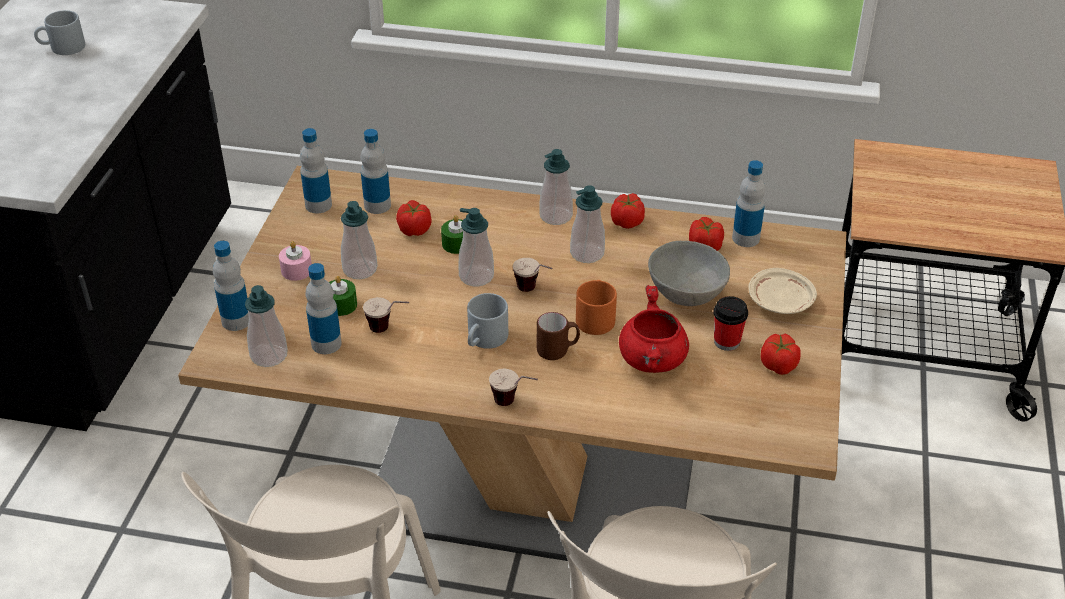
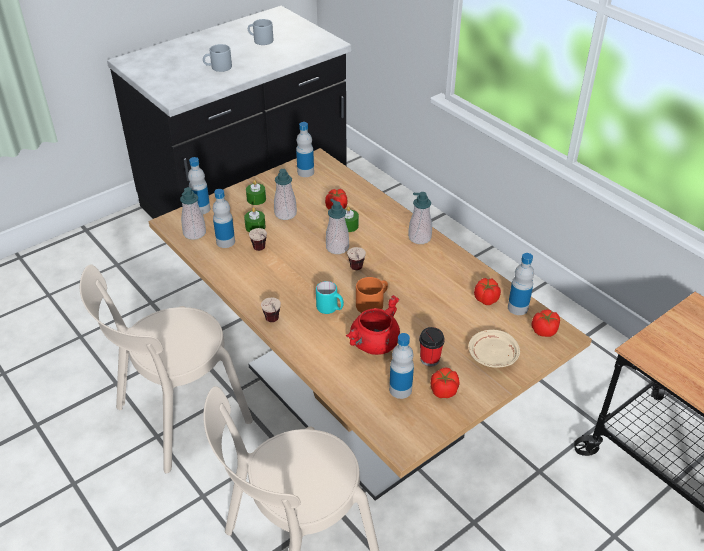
camera: 40 degrees right, 0 degrees up
pink candle [279,241,312,281] -> green candle [246,180,266,205]
bottle [361,129,391,214] -> bottle moved to [389,333,414,399]
grey mug [467,293,508,349] -> grey mug moved to [203,44,232,72]
brown mug [537,312,580,360] -> turquoise mug [316,281,344,314]
soap dispenser [570,185,605,263] -> none
tomato [611,193,645,229] -> tomato moved to [531,309,560,337]
grey bowl [648,241,730,306] -> none

